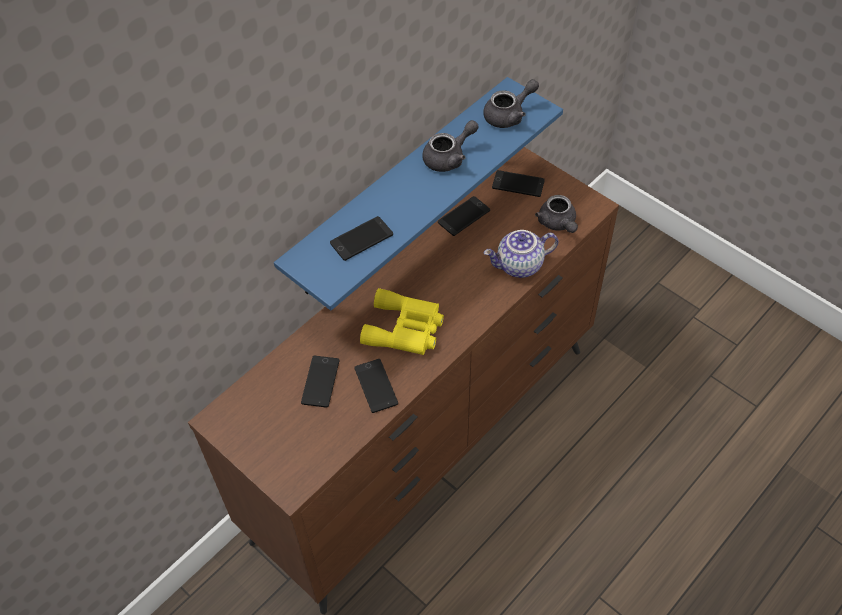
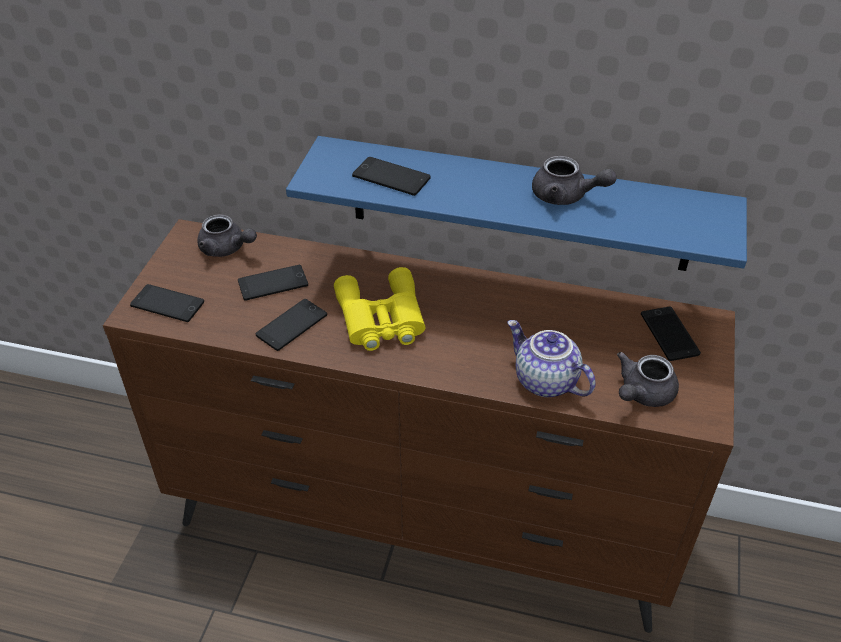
camera: 60 degrees right, 10 degrees down
phone [438,196,490,236] -> phone moved to [130,284,204,322]
grey teapot [483,79,539,128] -> grey teapot moved to [197,214,257,257]

